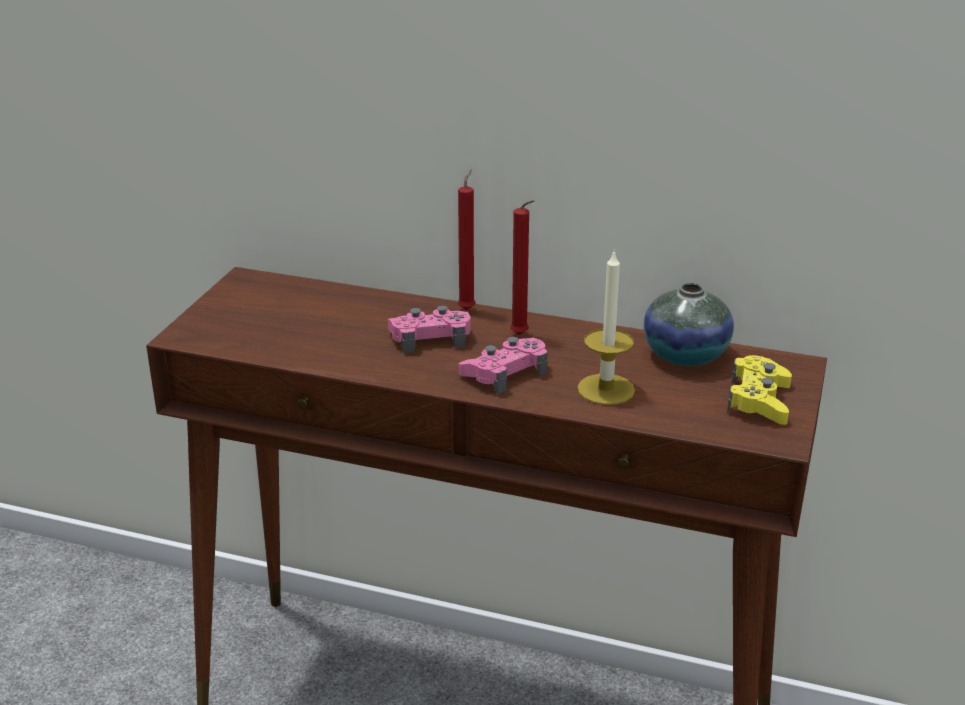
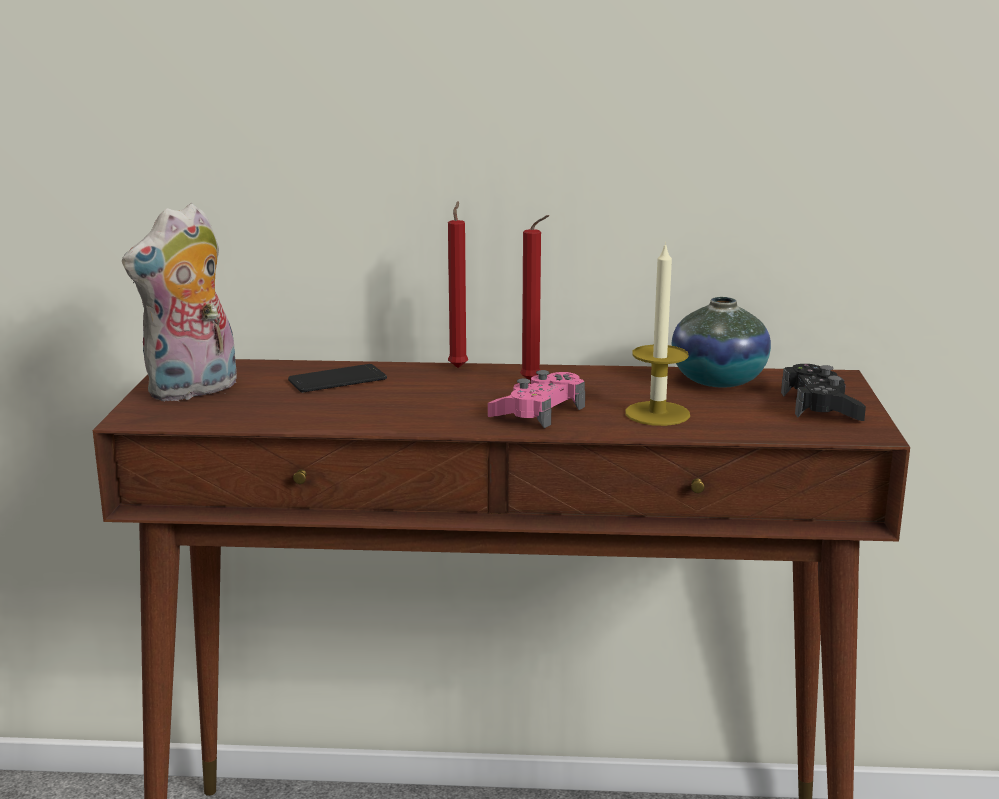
camera: 15 degrees left, 10 degrees down
pink game controller [388,305,470,353] -> none
yellow game controller [727,355,792,425] -> black game controller [781,364,866,421]
none -> plush toy [122,203,237,401]
none -> phone [288,364,387,393]

